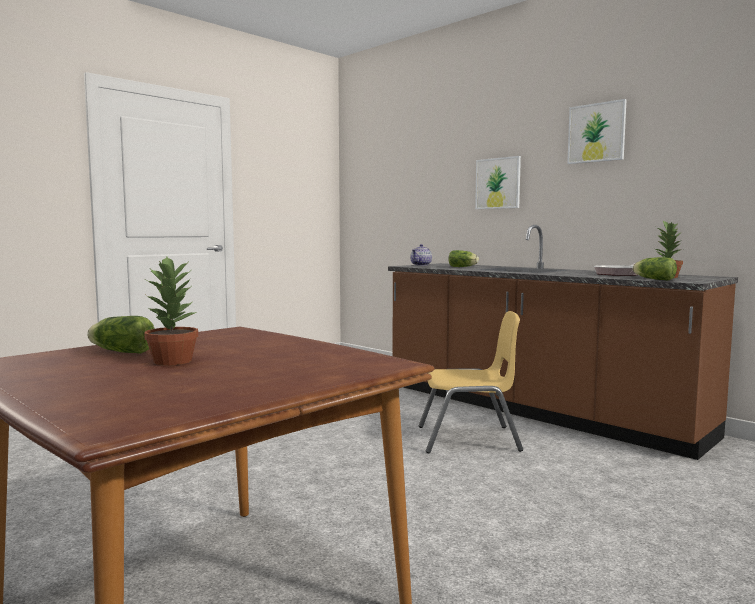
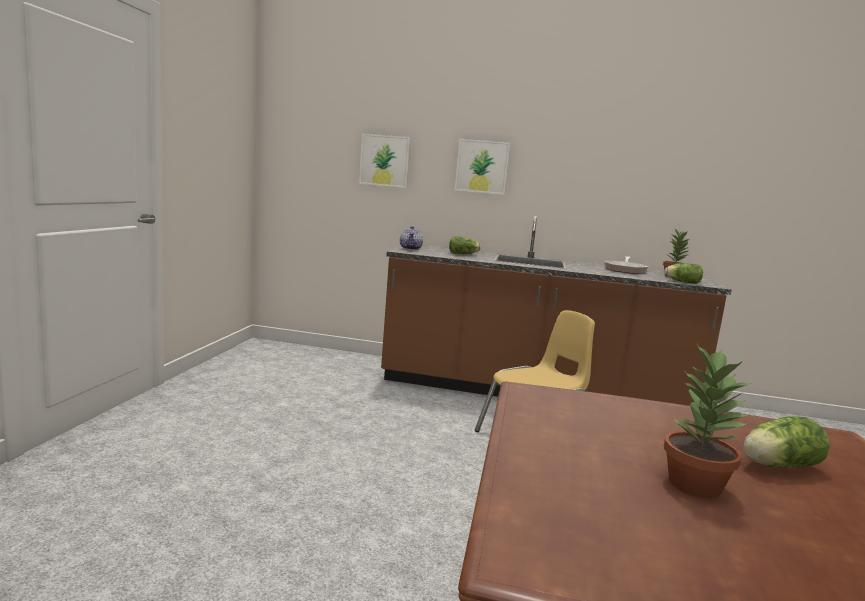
camera: 35 degrees left, 5 degrees up
lettuce [87,316,155,354] -> lettuce moved to [743,416,830,468]
picture [567,99,627,164] -> picture moved to [359,134,411,188]

